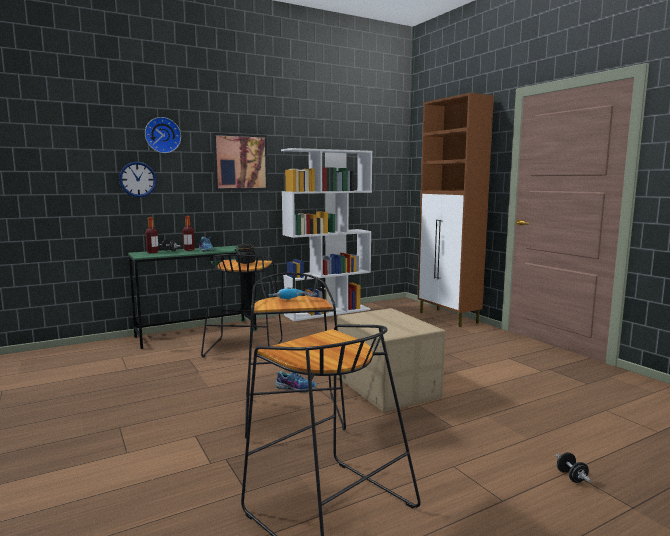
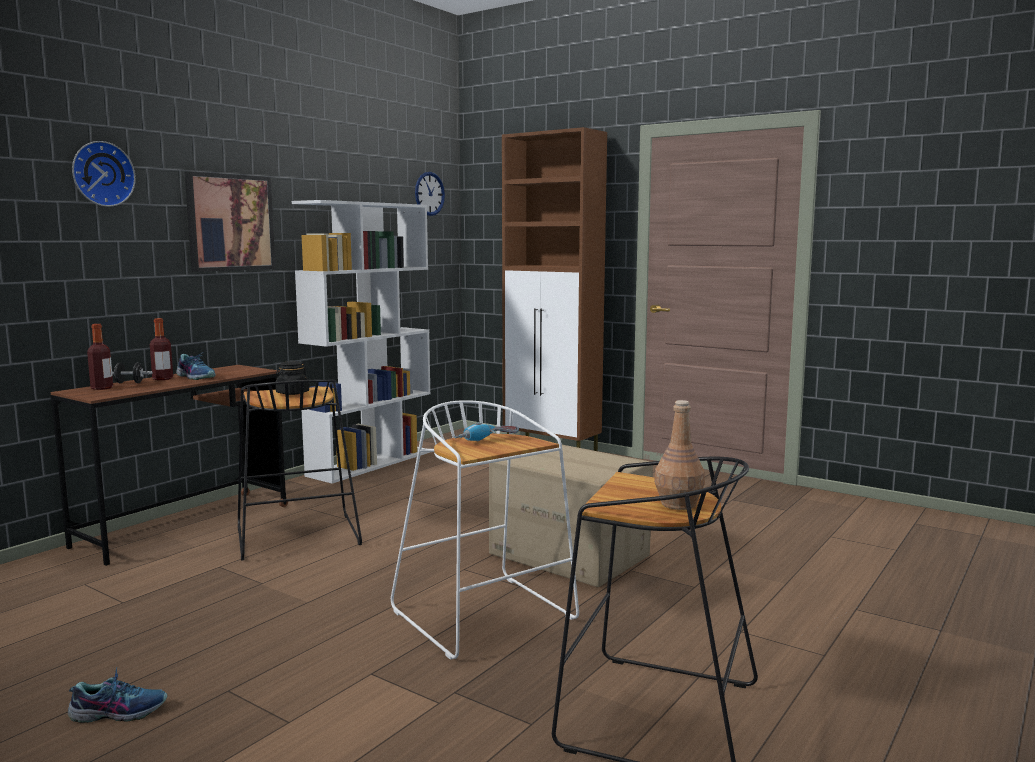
camera: 25 degrees left, 0 degrees up
wall clock [119,162,157,197] -> wall clock moved to [415,172,445,216]
green desk [128,246,258,349] -> brown desk [51,365,288,566]
black stool [245,273,346,438] -> white stool [391,400,579,660]
shoe [275,371,317,393] -> shoe moved to [68,667,167,723]
black dumbbell [556,452,591,483] -> none
none -> brown bottle [654,400,705,510]

